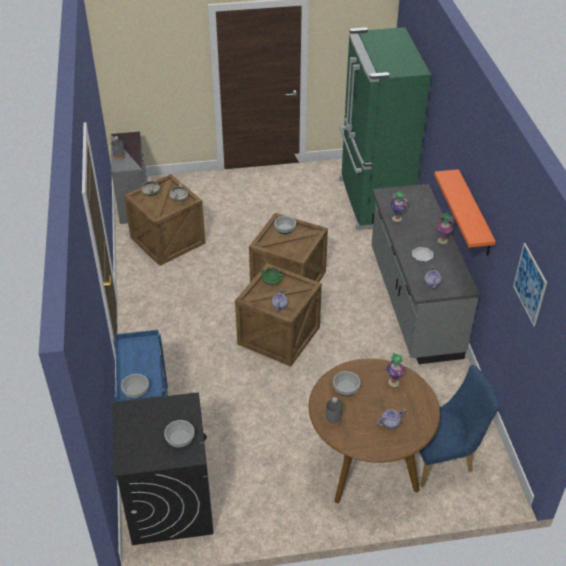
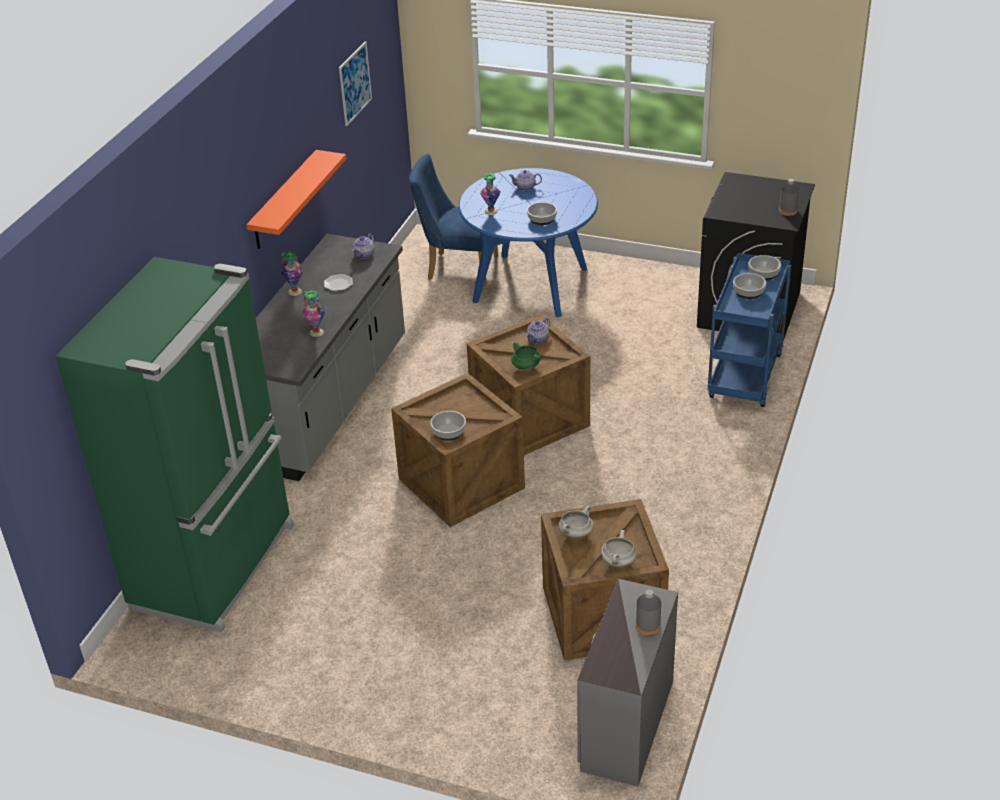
camera: 150 degrees left, 5 degrees down
bowl [164,420,194,448] -> bowl moved to [733,273,766,299]
brown dining table [309,358,440,503] -> blue dining table [459,168,598,318]
grey bottle [325,397,342,426] -> grey bottle moved to [779,179,799,216]

